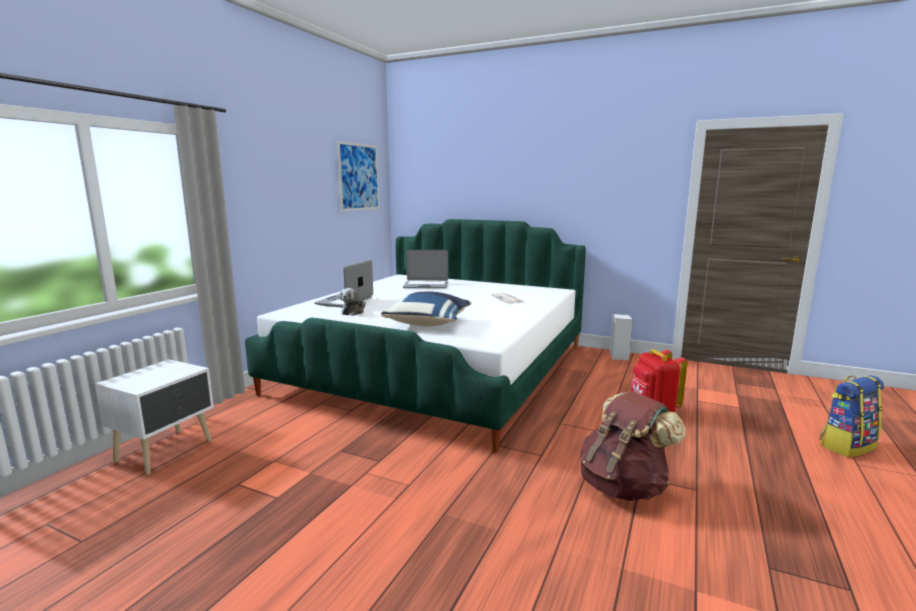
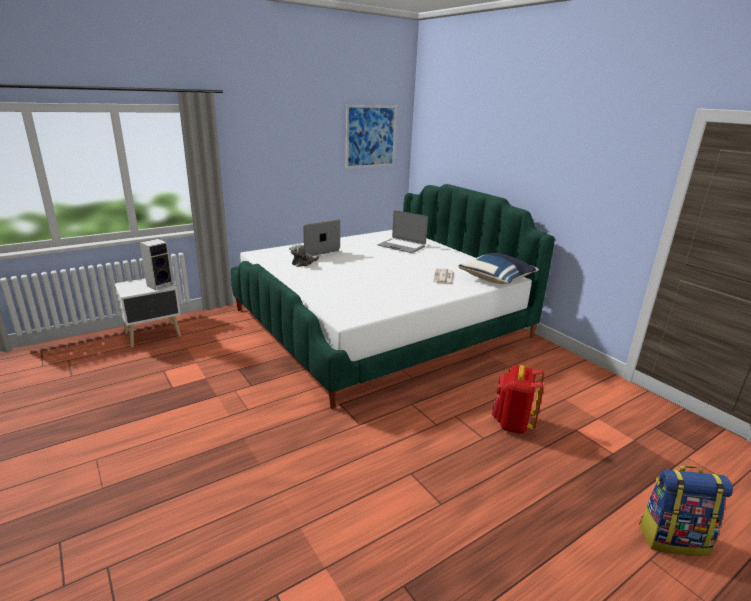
camera: 30 degrees right, 10 degrees up
blue pillow [381,292,472,326] -> blue pillow moved to [458,253,539,284]
brown backpack [580,391,686,501] -> none
speaker [610,314,633,360] -> speaker moved to [140,239,173,290]

